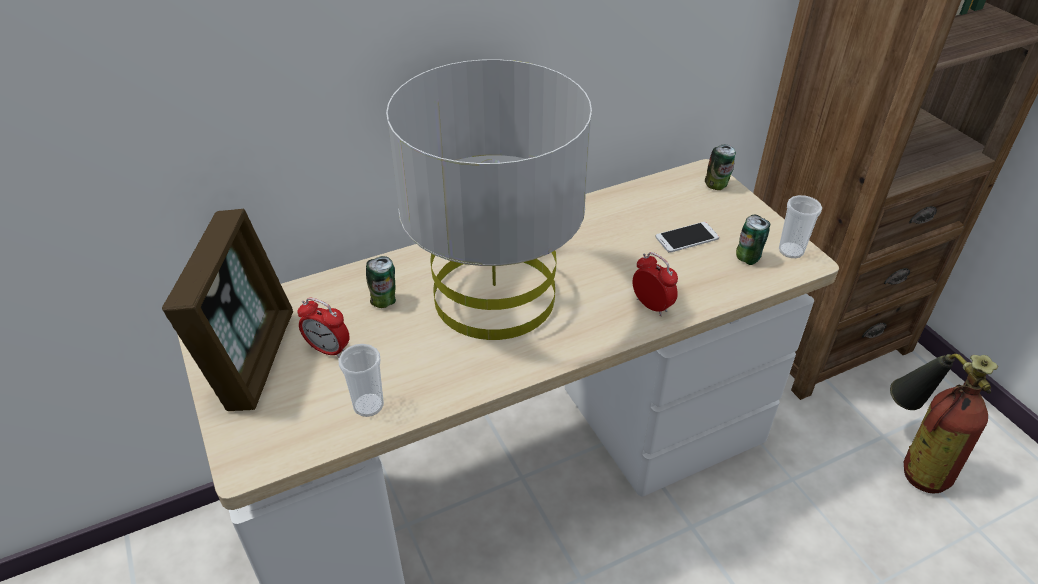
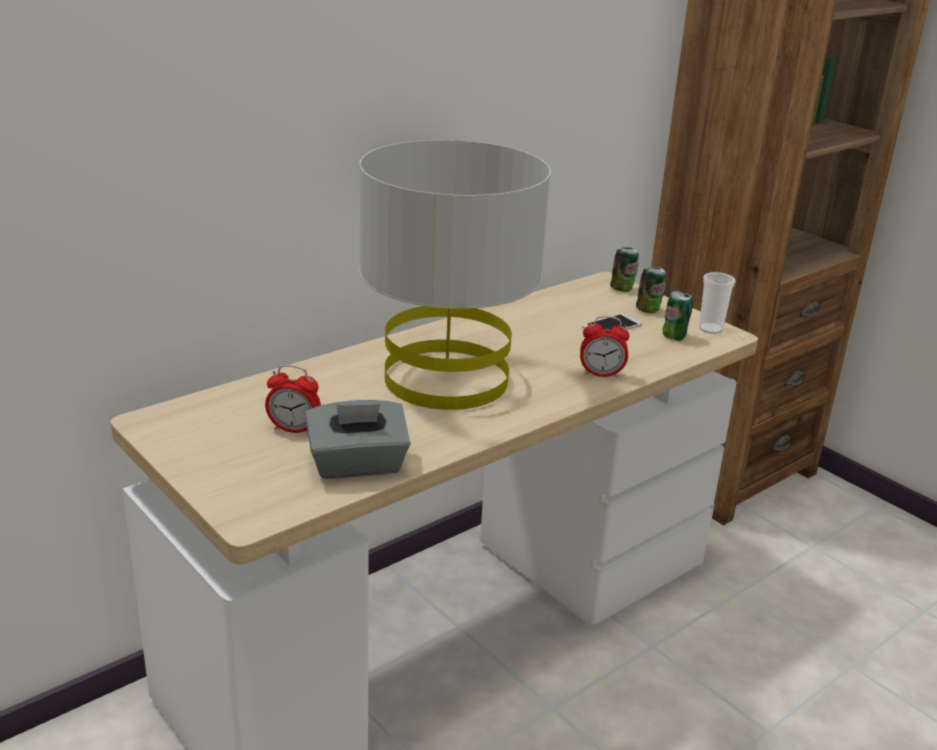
camera: 15 degrees left, 15 degrees down
picture frame [162,209,293,411] -> none
cup [339,344,384,417] -> grey tissue box [305,400,411,479]
can [366,256,396,308] -> can moved to [636,267,666,313]
alarm clock [632,252,678,316] -> alarm clock turned 150 degrees clockwise [580,316,630,378]
fire extinguisher [890,354,998,494] -> none

